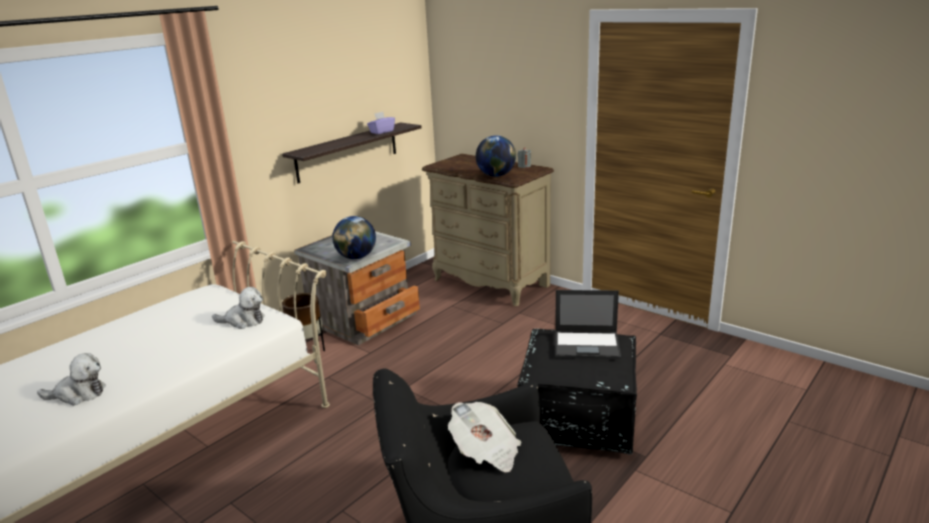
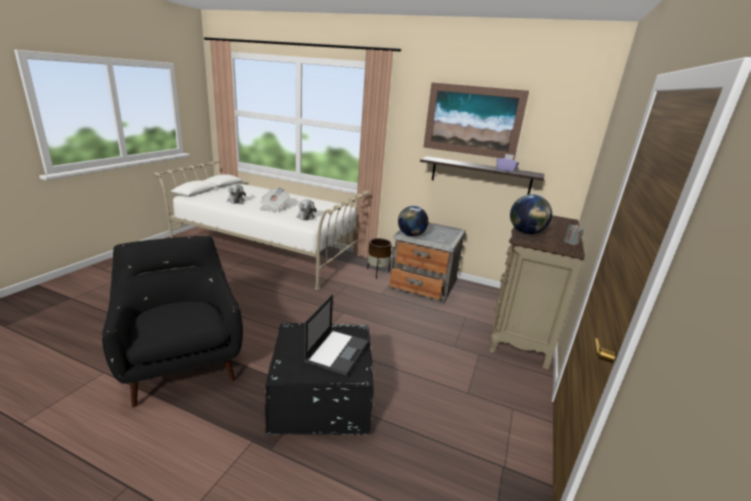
camera: 70 degrees right, 0 degrees up
newspaper [448,402,521,472] -> newspaper moved to [260,188,289,211]
laptop [555,290,621,359] -> laptop turned 150 degrees counterclockwise [304,294,369,376]
none -> picture [424,83,529,160]

